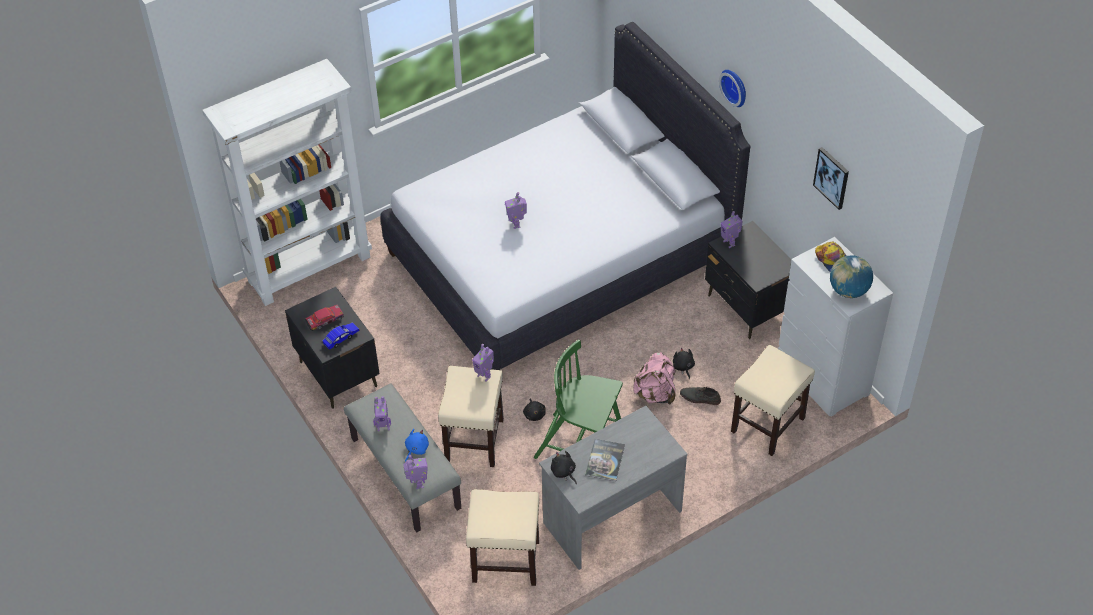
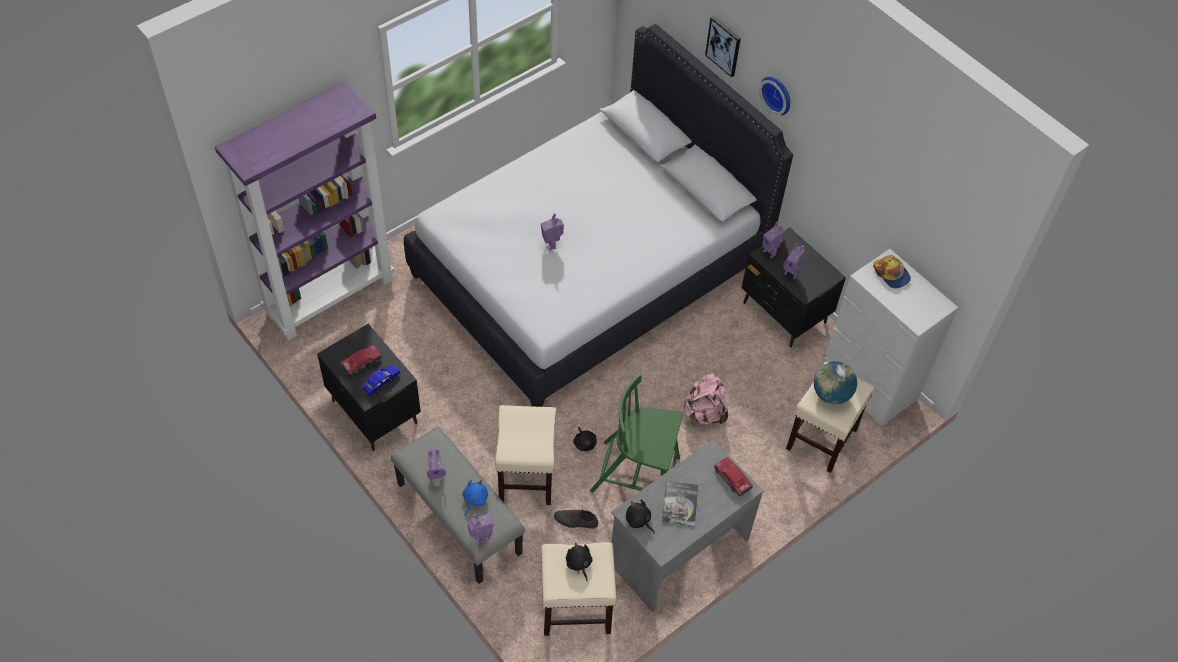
camera: 10 degrees left, 5 degrees up
white bookcase [202,59,372,306] -> purple bookcase [215,82,394,341]
toy robot [472,344,494,382] -> toy robot moved to [783,243,805,279]
black plush toy [673,347,695,380] -> black plush toy moved to [566,542,593,581]
grey shoe [680,386,721,405] -> grey shoe moved to [554,509,598,529]
picture [813,147,849,210] -> picture moved to [705,16,741,77]
globe [830,255,873,298] -> globe moved to [814,361,857,404]
none -> toy car [714,457,753,496]

